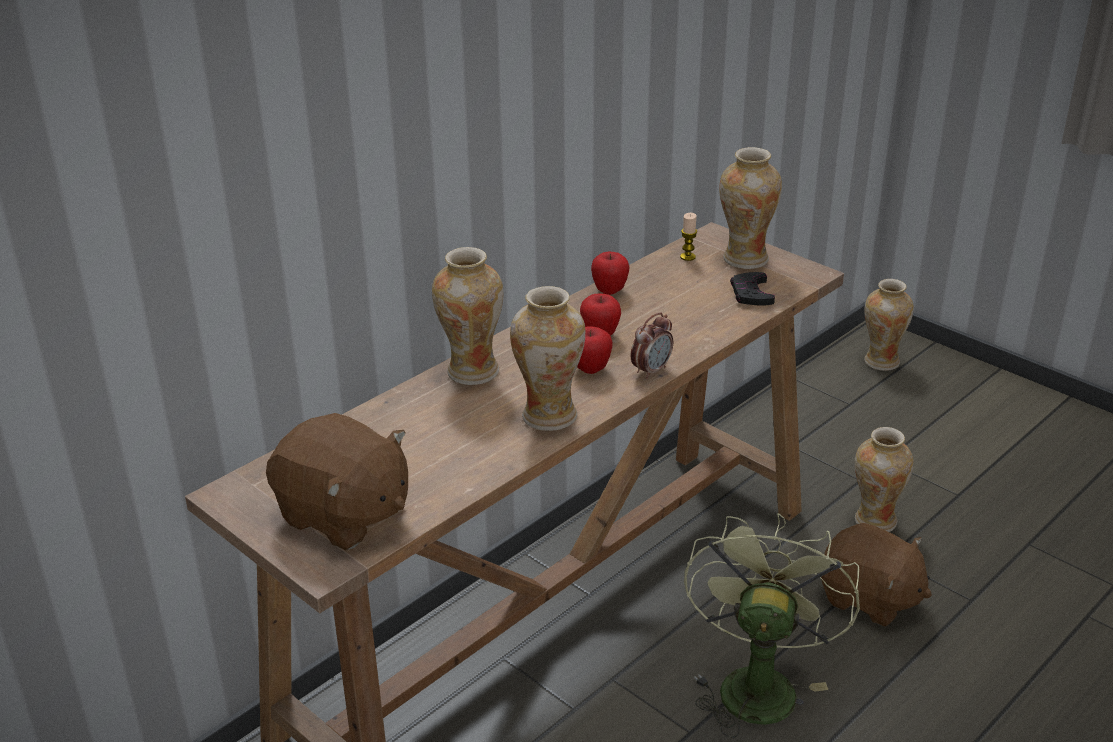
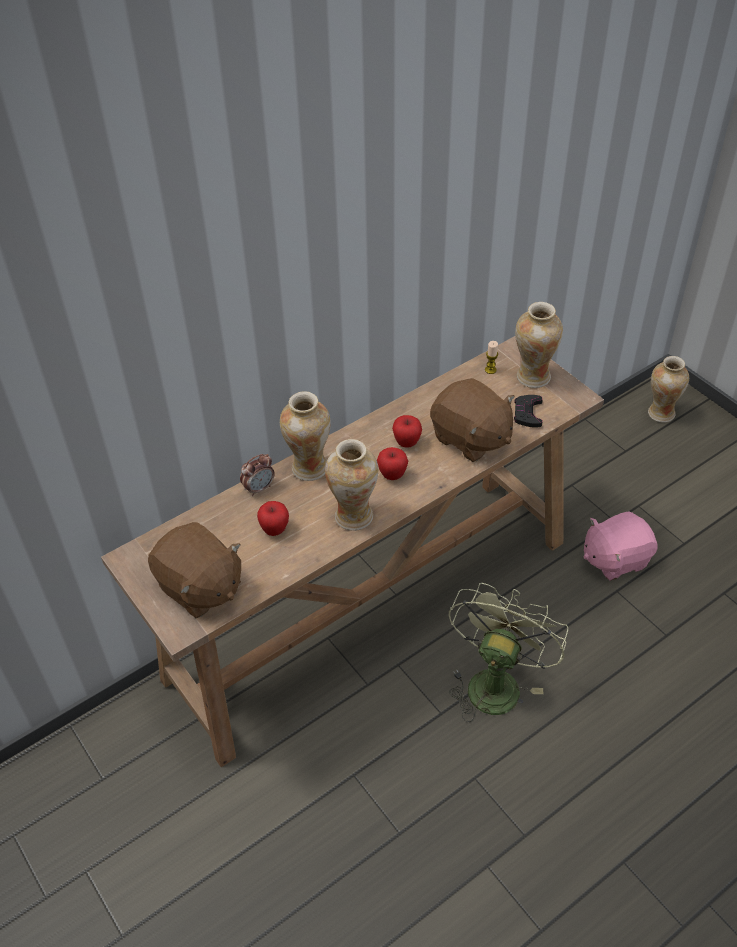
camera: 10 degrees right, 15 degrees up
apple [591,251,629,295] -> apple moved to [257,501,289,536]
alarm clock [631,312,673,379] -> alarm clock moved to [240,454,275,496]
brown plush toy [820,523,932,627] -> brown plush toy moved to [430,378,515,462]
vase [855,427,913,532] -> pink plush toy [583,511,658,581]

